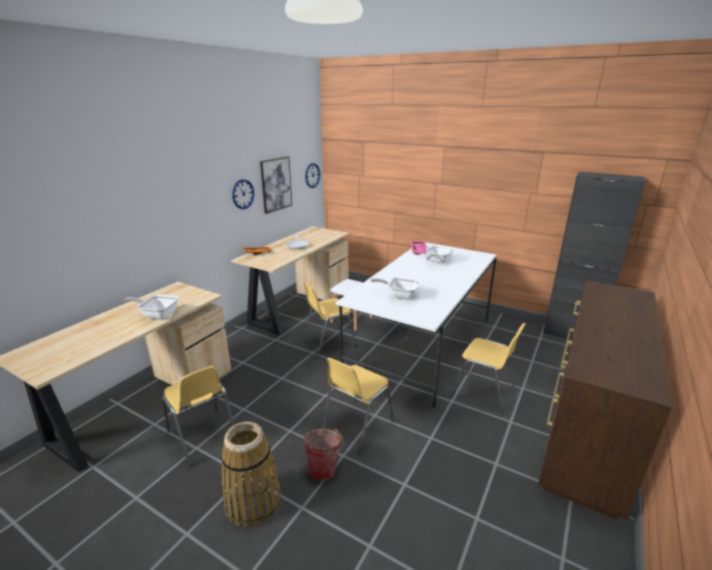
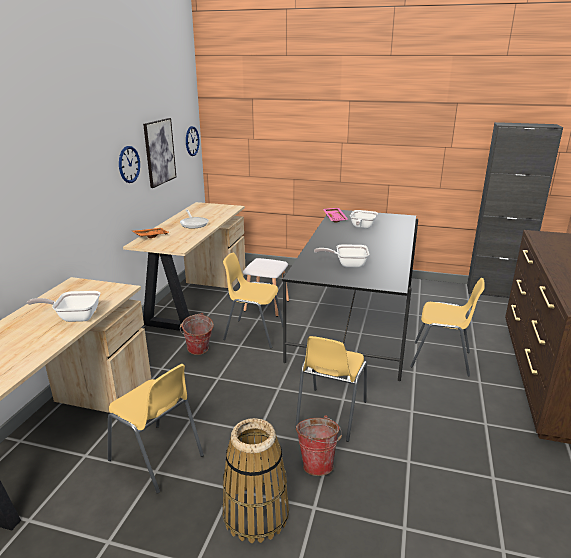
camera: 15 degrees left, 0 degrees up
yellow chair [303,281,357,358] -> yellow chair turned 60 degrees clockwise [223,252,283,349]
white dining table [335,242,497,407] -> black dining table [283,210,418,381]
none -> bucket [180,313,214,355]

